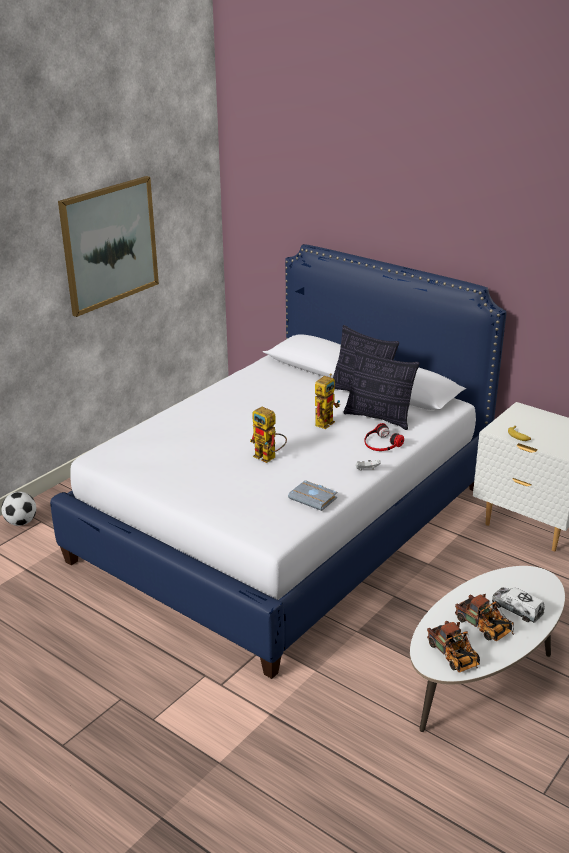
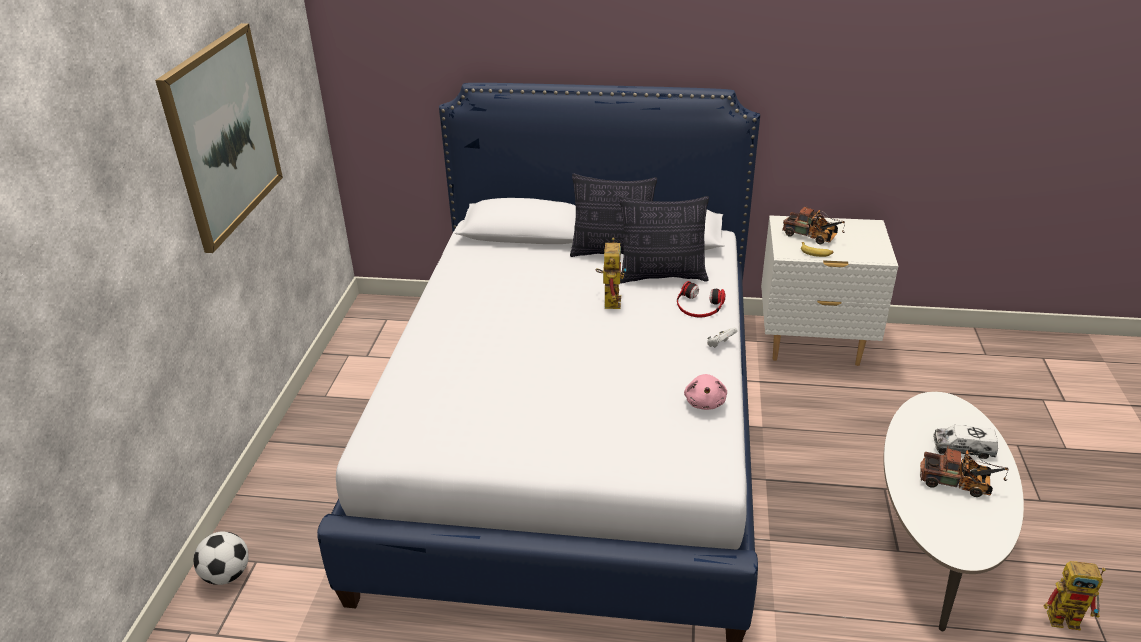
camera: 30 degrees left, 5 degrees up
toy robot [250,407,287,463] -> toy robot moved to [1044,561,1106,630]
grey book [288,480,337,511] -> pink plush toy [684,374,727,410]
toy truck [427,621,480,672] -> toy truck moved to [782,206,845,244]

